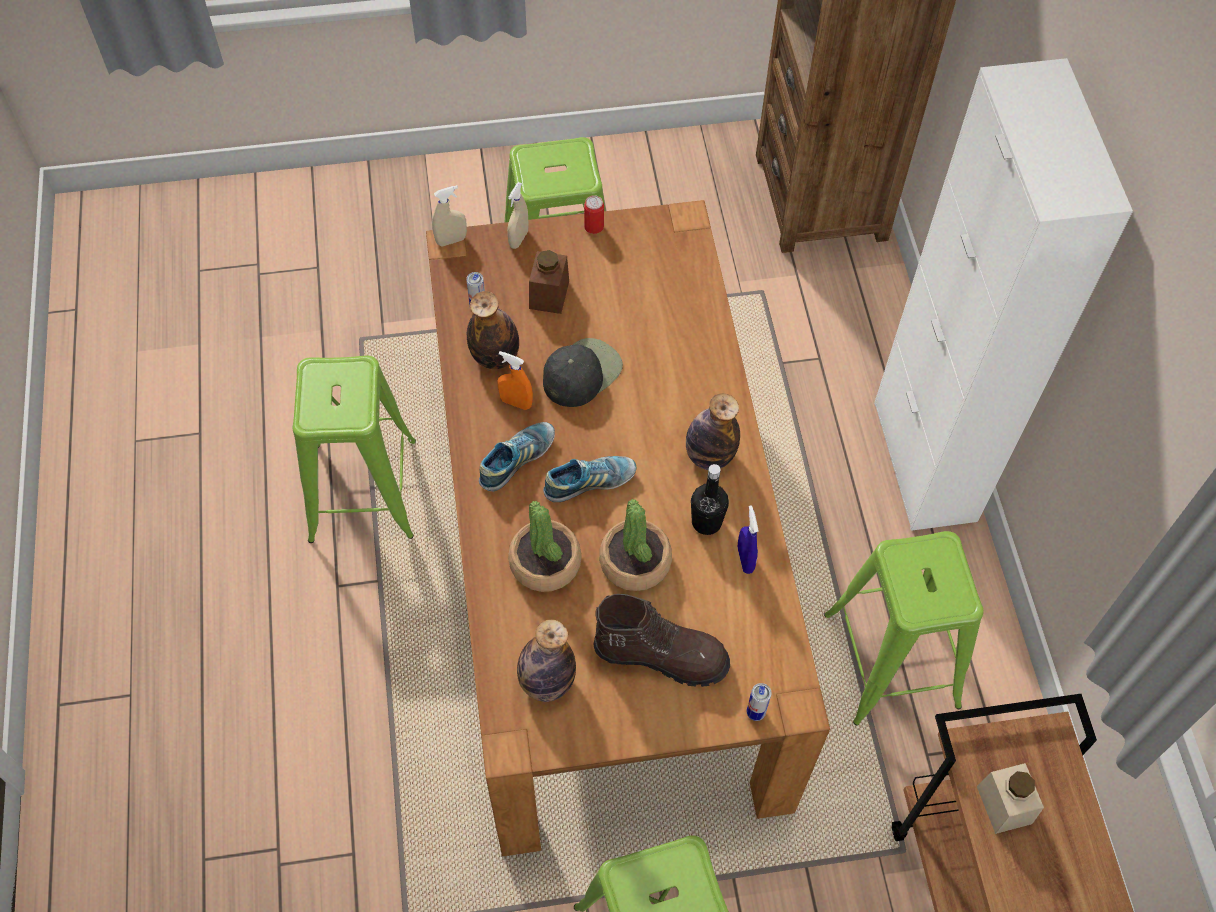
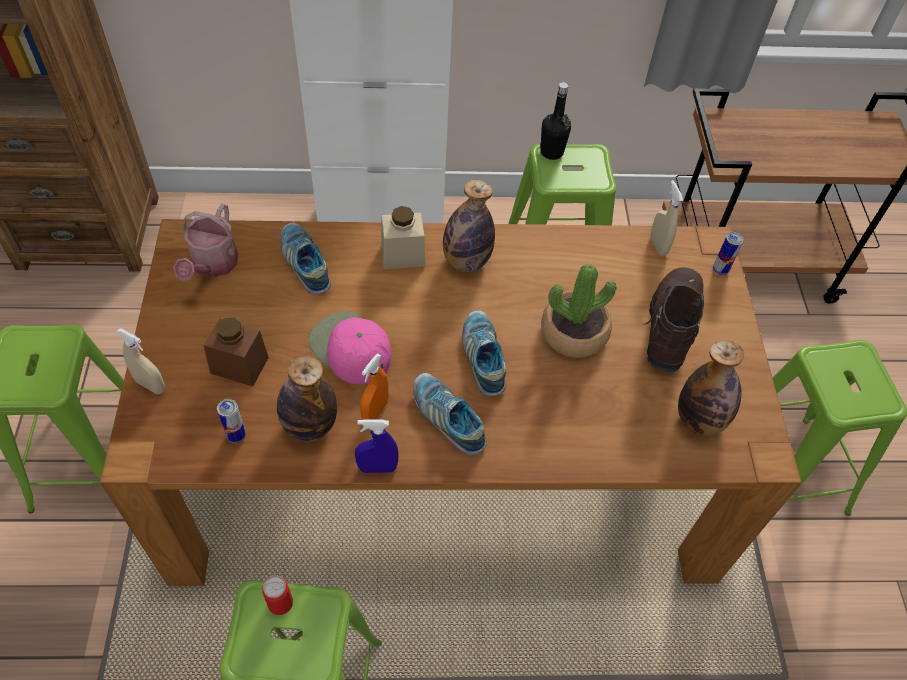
camera: 85 degrees left, 5 degrees down
beige spray bottle [432,185,467,246] -> beige spray bottle moved to [650,180,683,256]
potted plant [508,501,582,592] -> none
black cap [543,338,623,407] -> pink cap [308,311,391,384]
can [584,195,604,234] -> can moved to [262,576,293,615]
black bottle [691,464,729,535] -> black bottle moved to [540,82,571,160]
blue spray bottle [738,505,759,574] -> blue spray bottle moved to [355,420,399,473]
beige jar [977,763,1044,834] -> beige jar moved to [381,206,426,269]
none -> watering can [173,204,238,281]
none -> shoe [280,222,331,294]

